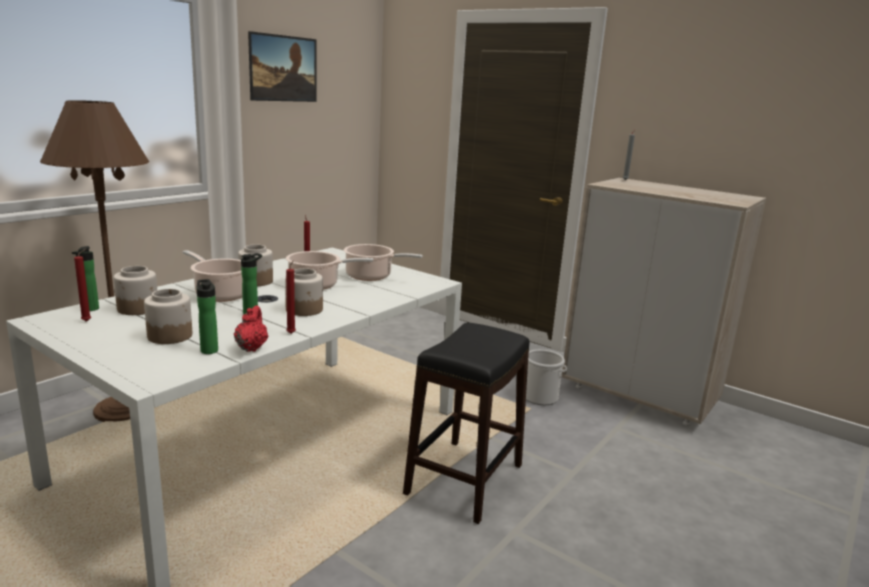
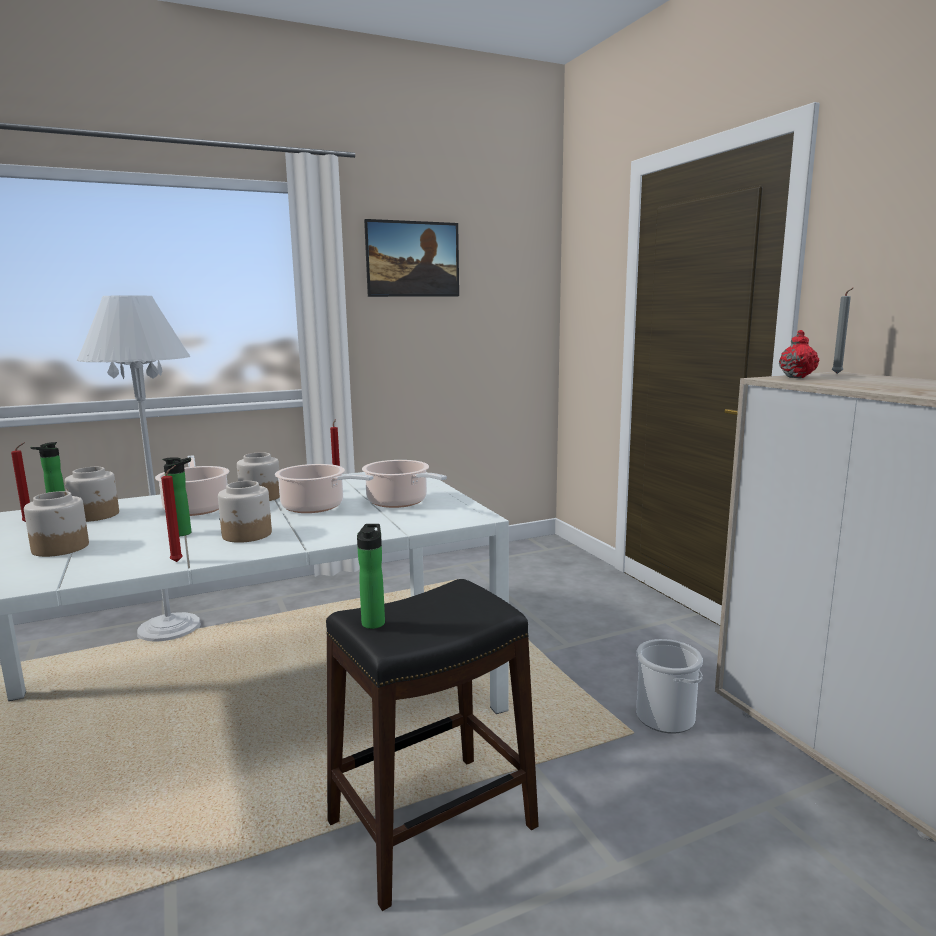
camera: 30 degrees right, 5 degrees down
brown floor lamp [40,100,149,422] -> white floor lamp [77,295,201,642]
bottle [196,279,218,354] -> bottle moved to [357,524,385,629]
red teapot [234,305,268,352] -> red teapot moved to [779,330,819,378]

